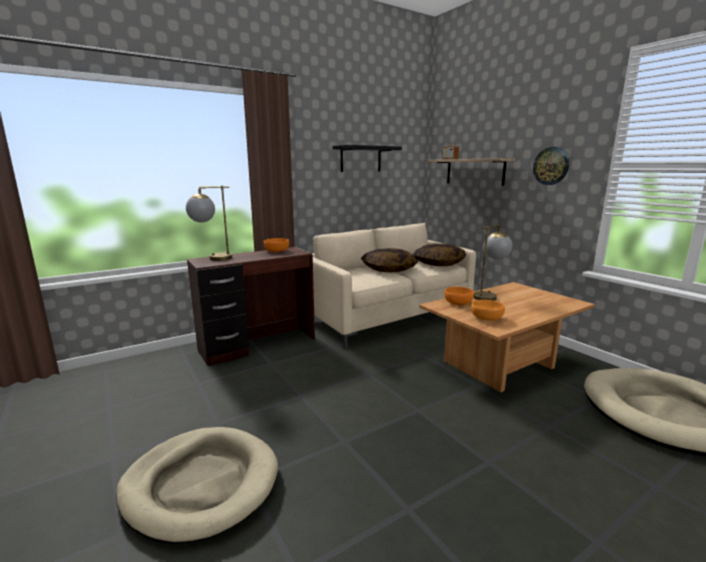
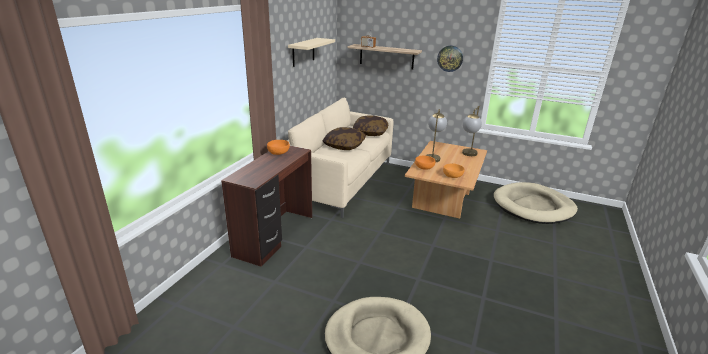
camera: 35 degrees left, 10 degrees up
table lamp [186,186,232,261] -> table lamp moved to [462,106,482,156]
black shelf [333,145,402,172] -> beige shelf [288,38,335,67]

